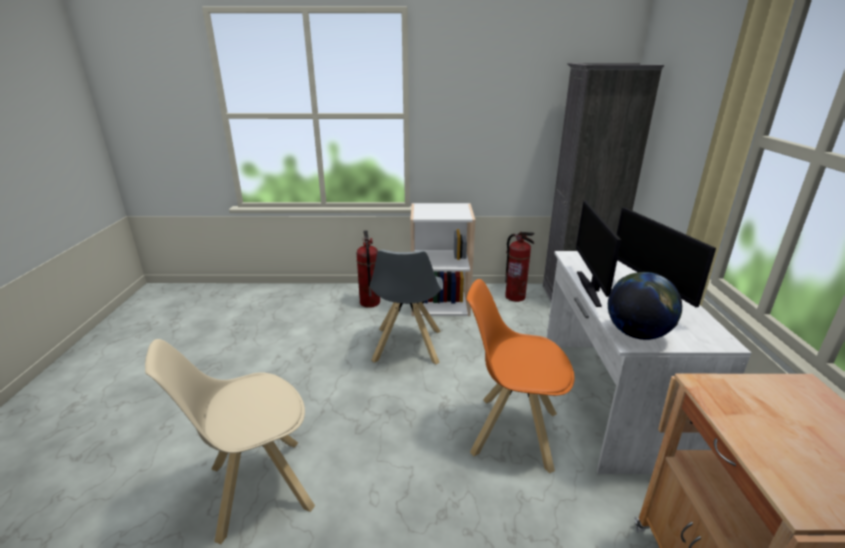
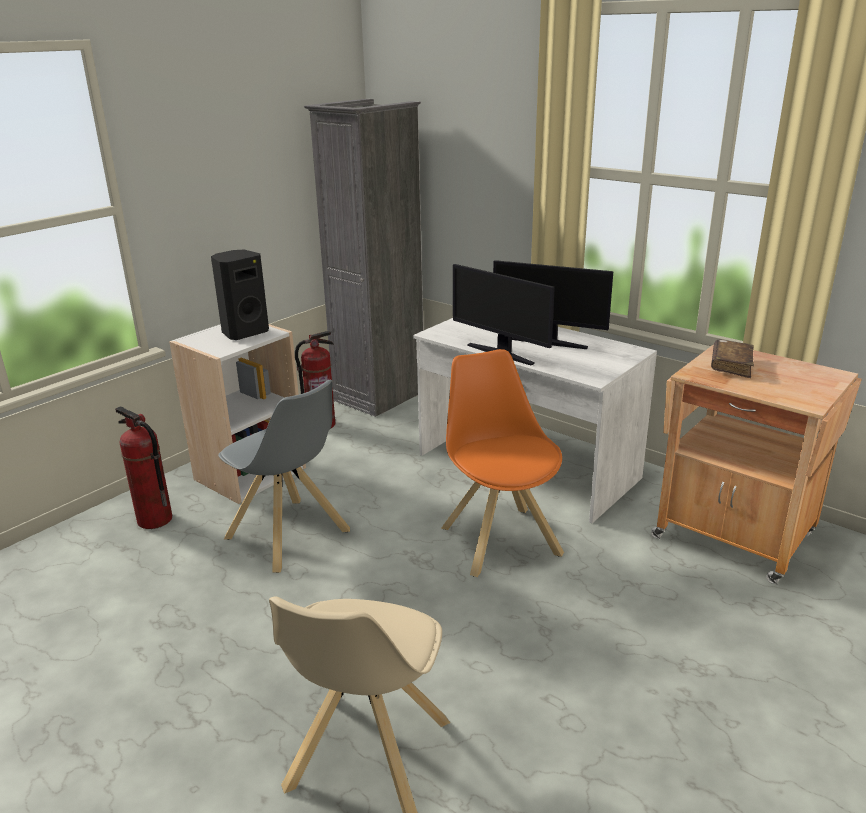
camera: 50 degrees left, 0 degrees up
orange chair [467,279,574,473] -> orange chair turned 105 degrees clockwise [441,349,564,577]
globe [608,272,682,340] -> none
none -> black speaker [211,250,269,340]
none -> brown book [711,339,754,378]

